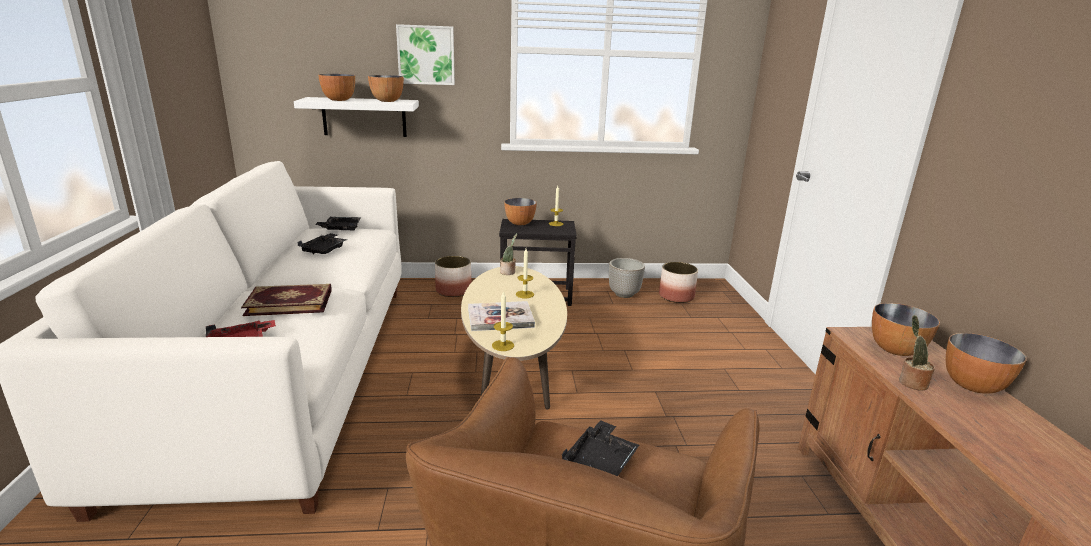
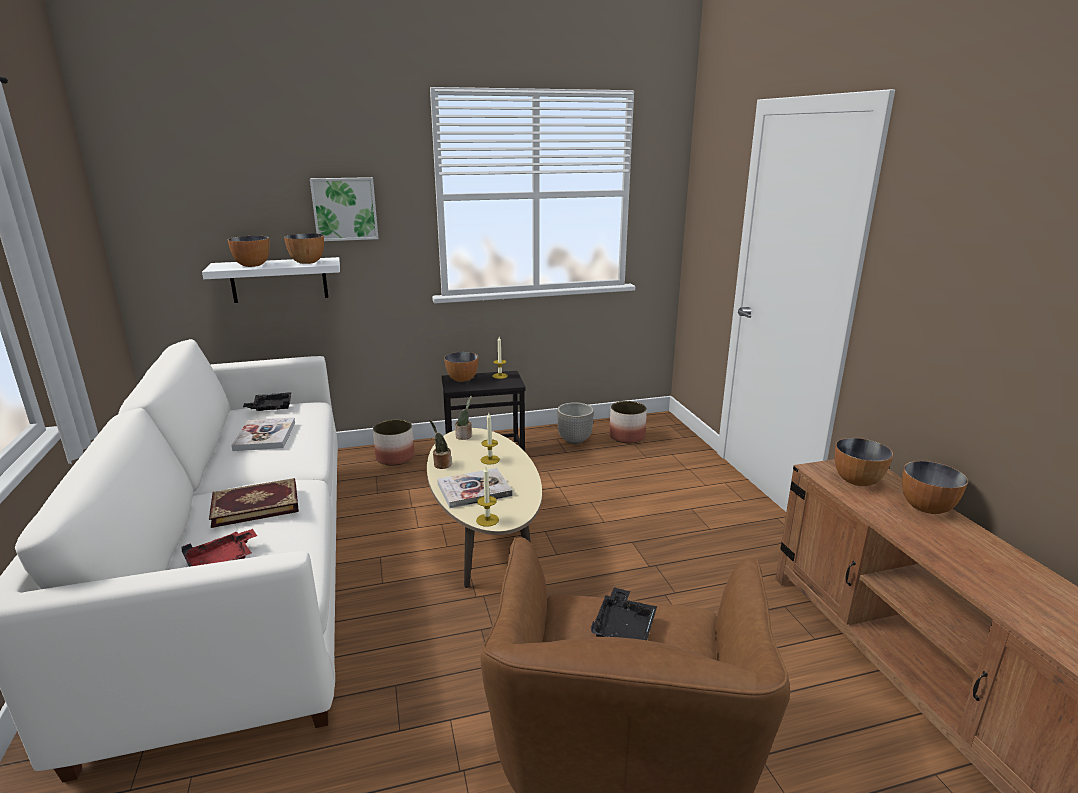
camera: 10 degrees left, 0 degrees up
black tray [297,233,347,254] -> book [231,417,295,451]
potted plant [899,315,935,390] -> potted plant moved to [429,419,451,469]

